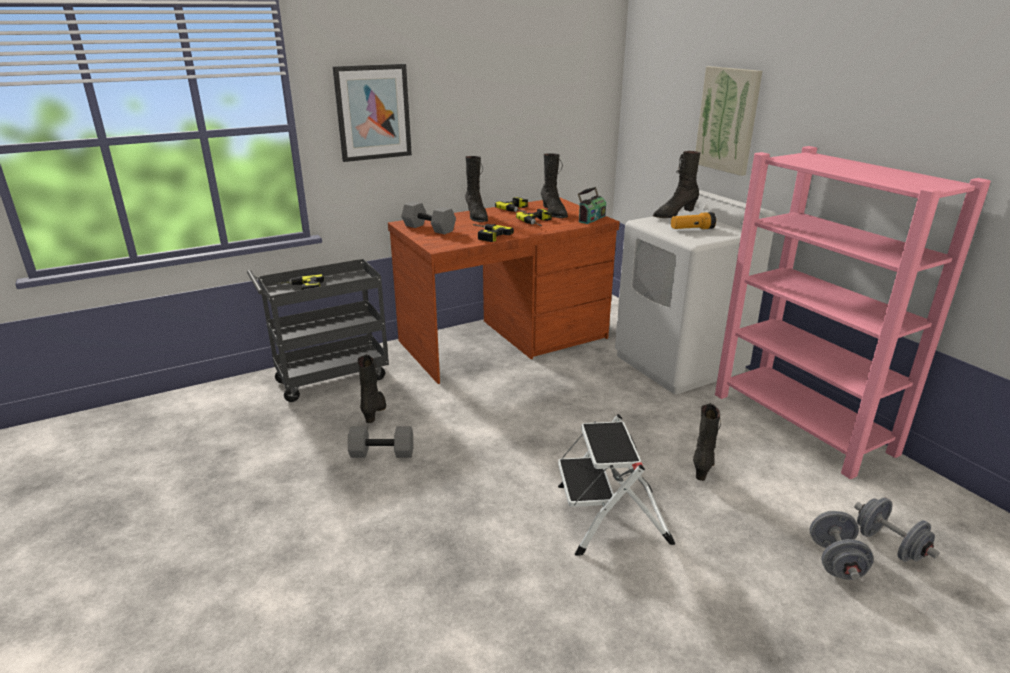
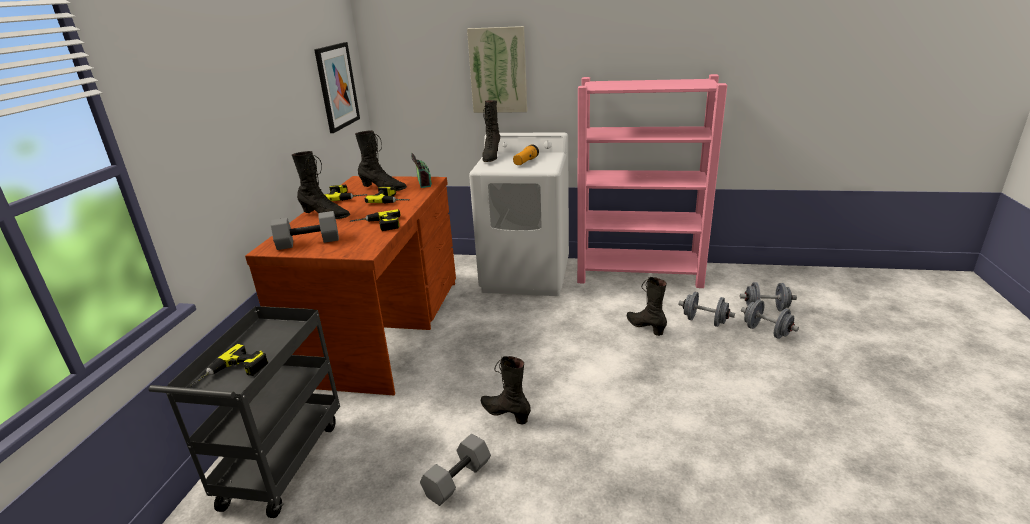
camera: 50 degrees left, 0 degrees up
picture [333,64,412,162] -> picture moved to [314,42,360,133]
black boot [357,354,386,423] -> black boot moved to [481,356,531,424]
step ladder [558,414,675,556] -> none
none -> grey dumbbell [678,292,735,327]

